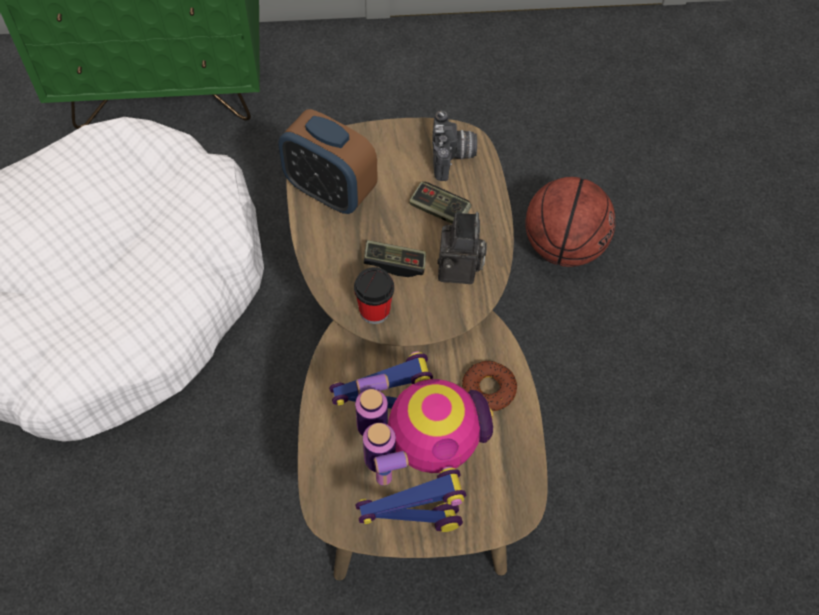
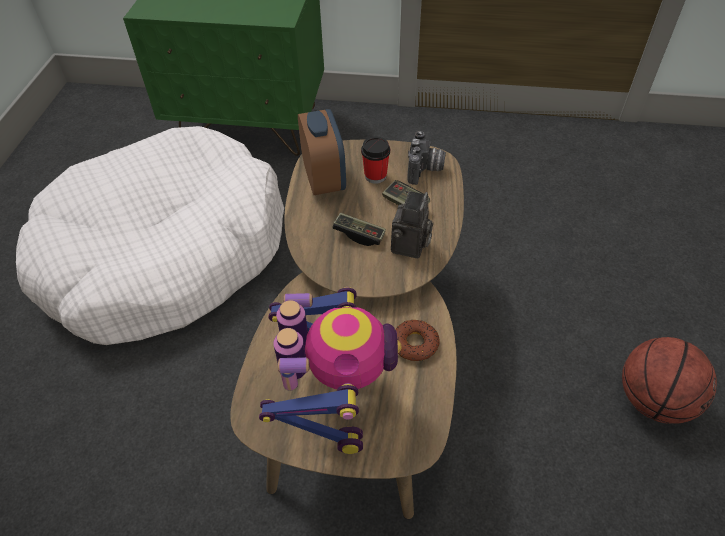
camera: 15 degrees right, 10 degrees down
alarm clock [278,109,378,214] -> alarm clock turned 150 degrees counterclockwise [298,109,346,195]
cup [354,267,394,324] -> cup moved to [361,137,390,184]
basketball [526,177,616,267] -> basketball moved to [622,337,717,424]

